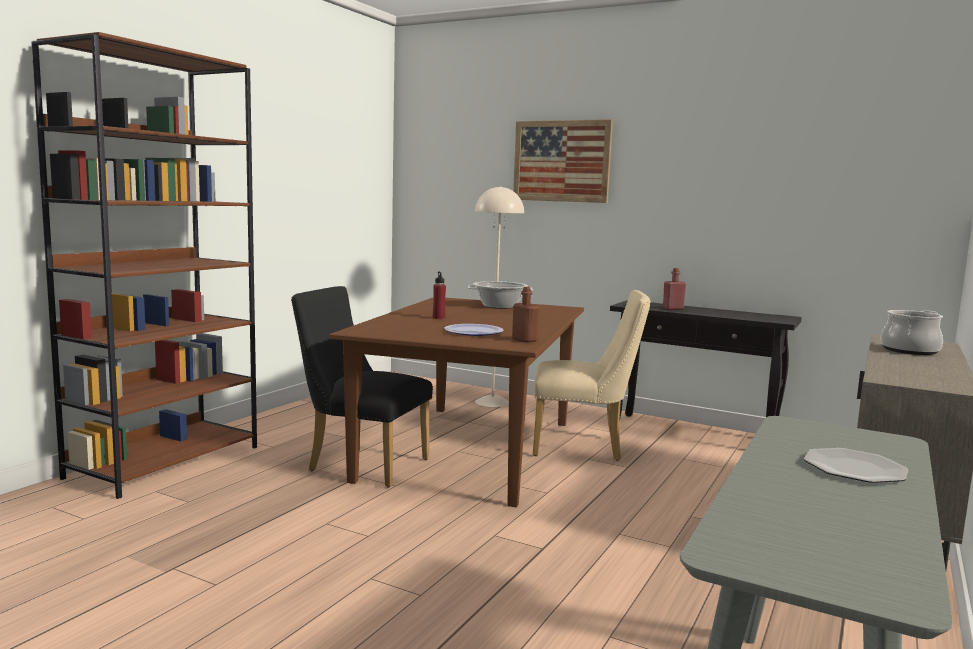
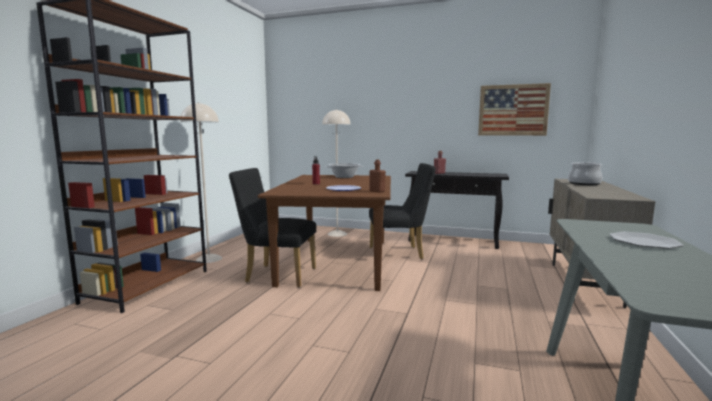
camera: 10 degrees left, 0 degrees up
picture [513,119,613,203] -> picture moved to [478,83,551,136]
beige chair [533,290,651,461] -> black chair [369,163,436,259]
none -> beige floor lamp [180,102,222,263]

